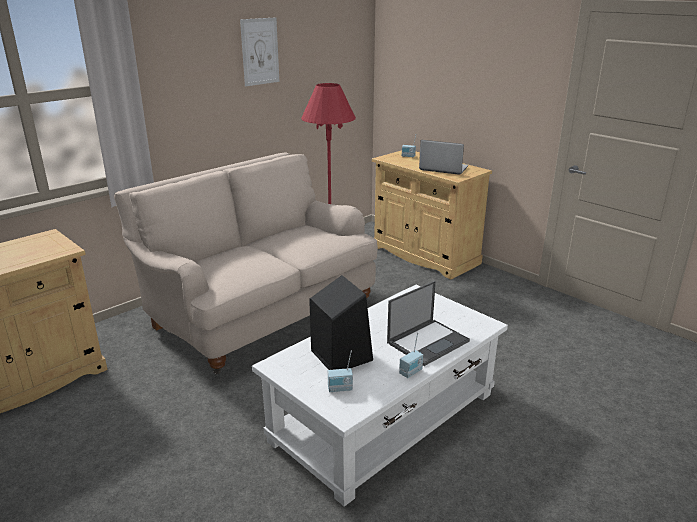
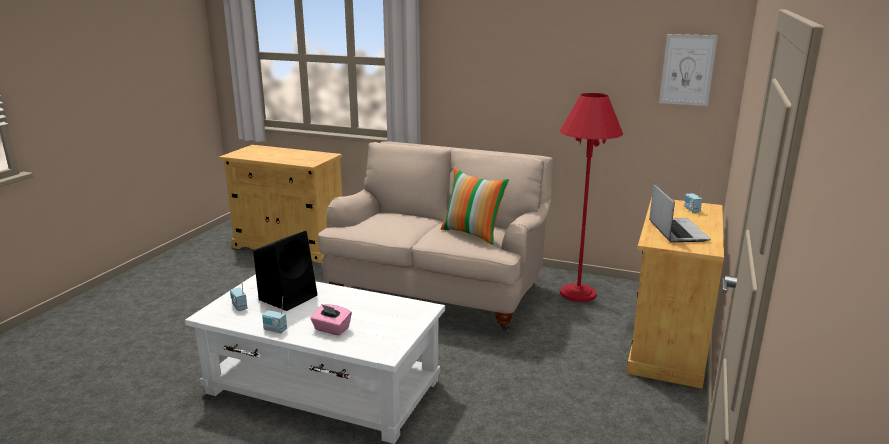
camera: 65 degrees right, 5 degrees down
picture [240,17,280,86] -> picture moved to [659,34,718,106]
laptop [387,281,470,366] -> pink tissue box [310,304,352,335]
none -> pillow [441,168,509,245]

